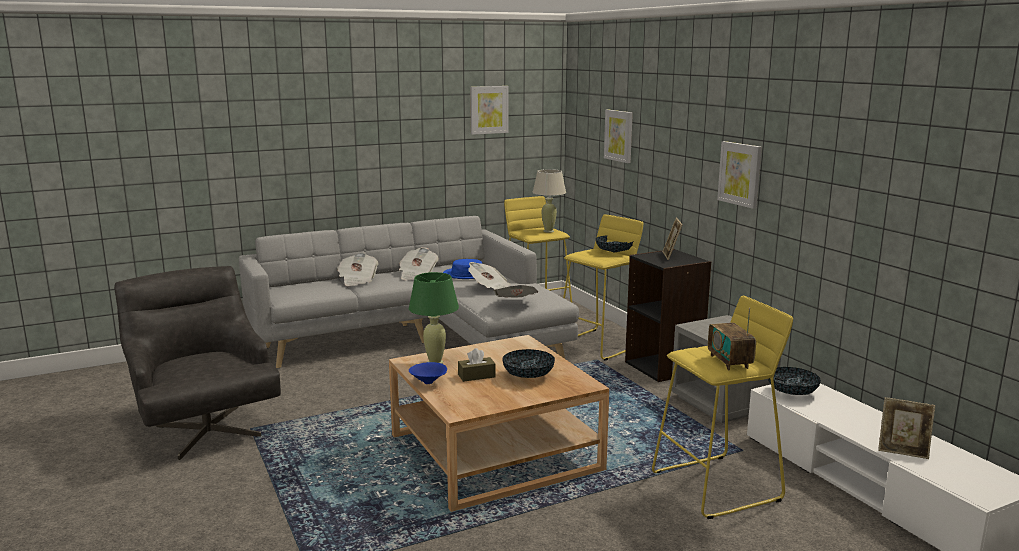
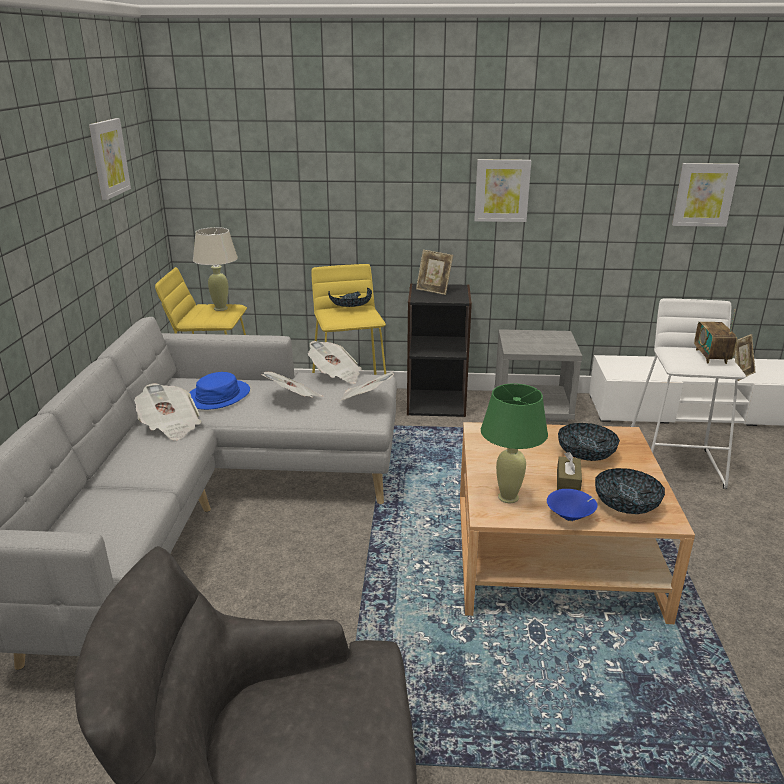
camera: 60 degrees left, 10 degrees up
newspaper [337,253,379,286] -> newspaper moved to [308,341,362,384]
picture [604,110,633,163] -> picture moved to [672,163,739,227]
yellow stool [652,296,793,519] -> white stool [631,299,746,489]
radio [708,308,756,371] -> radio turned 75 degrees clockwise [694,309,737,364]
bowl [768,367,821,395] -> bowl moved to [595,468,665,514]

